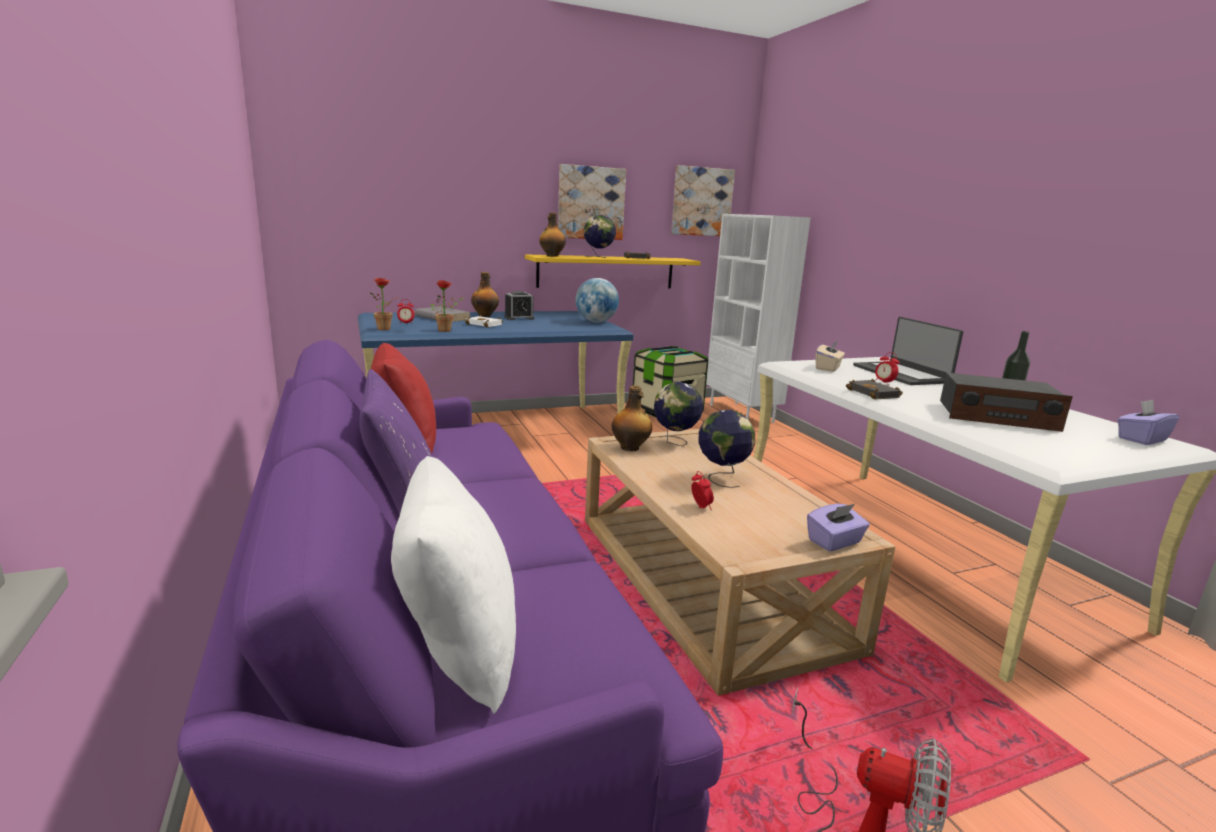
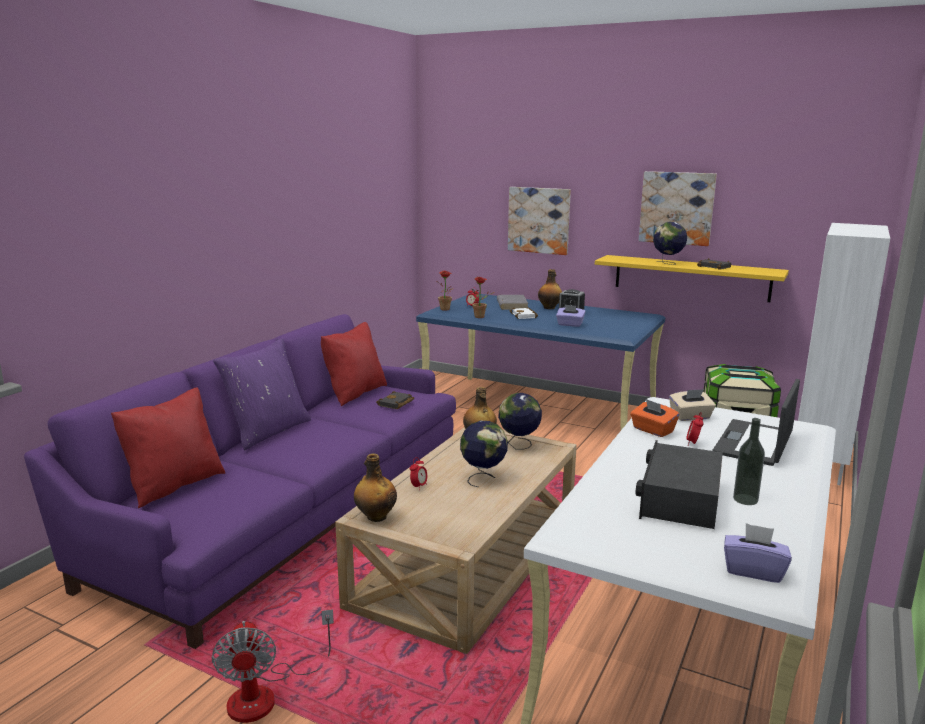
camera: 50 degrees right, 0 degrees up
white pillow [391,456,516,714] -> red pillow [111,387,225,508]
bottle [539,212,566,257] -> bottle moved to [354,454,397,522]
globe [576,278,619,322] -> none
picture [671,165,735,236] -> picture moved to [508,187,571,255]
purple tissue box [807,504,870,551] -> purple tissue box moved to [556,305,586,327]
black book [846,379,903,400] -> black book moved to [376,391,414,409]
radio [940,372,1073,432] -> radio turned 45 degrees clockwise [635,440,723,529]
none -> orange tissue box [630,399,679,437]

